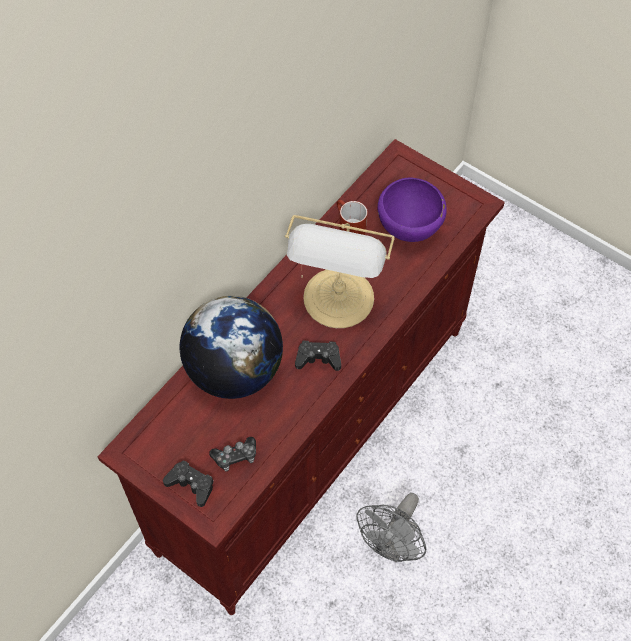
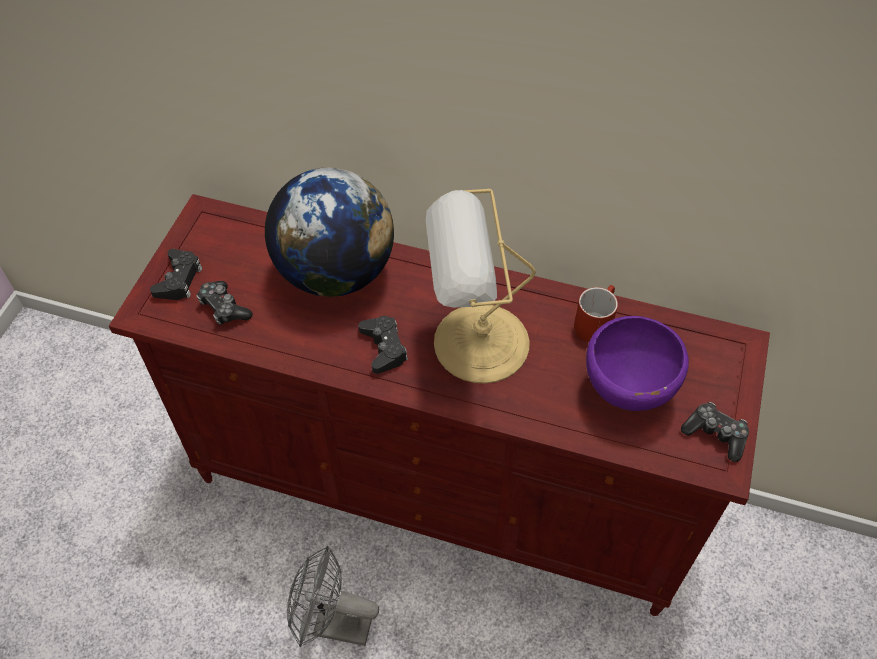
camera: 70 degrees right, 5 degrees down
none -> game controller [681,402,749,462]

